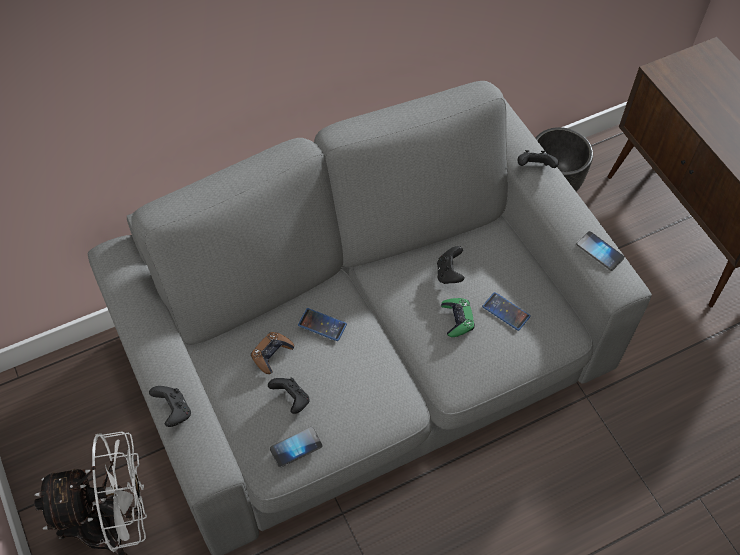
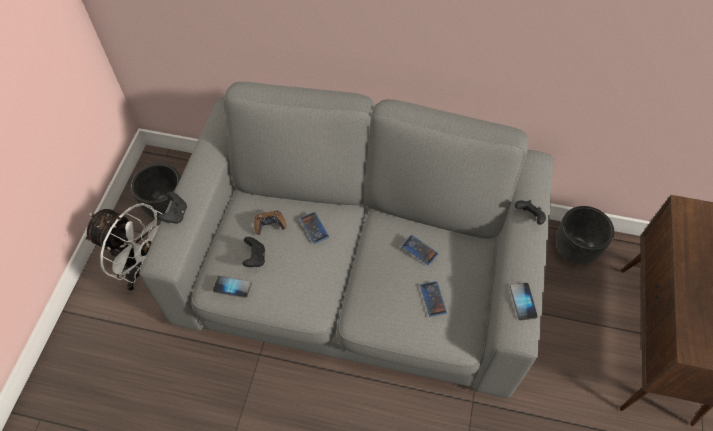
camera: 40 degrees right, 0 degrees up
black game controller [437,246,465,284] -> phone [401,235,438,265]
green game controller [441,298,475,337] -> none
none -> black planter [131,163,181,220]

